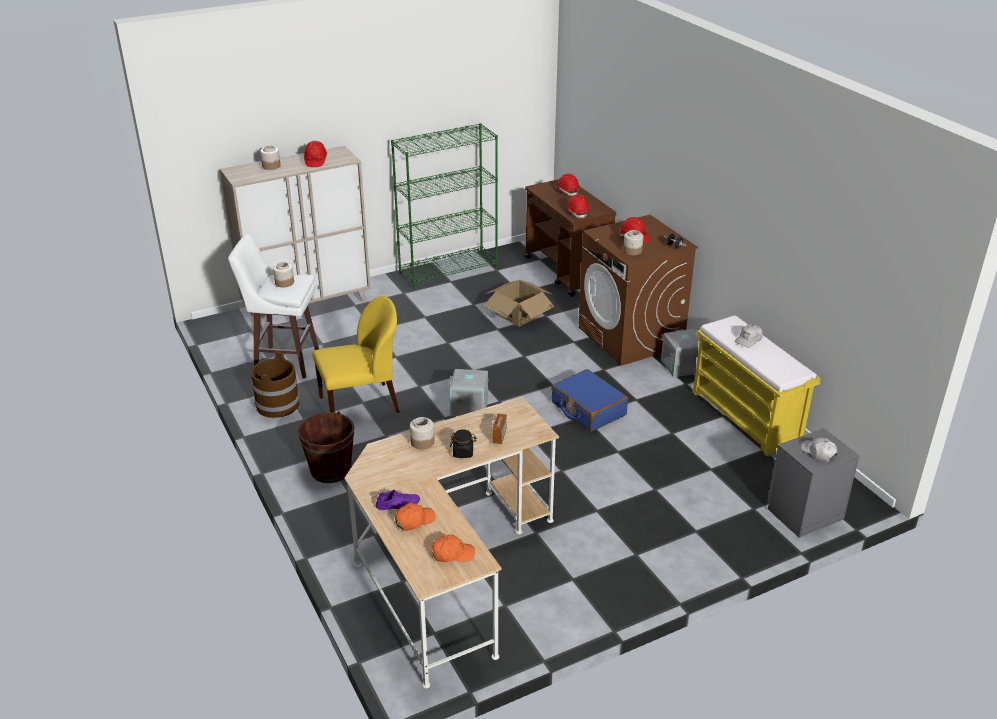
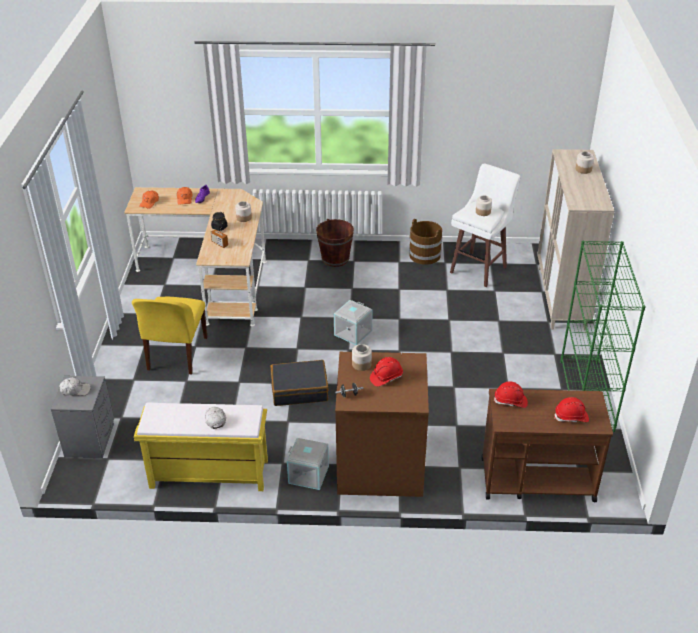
camera: 120 degrees right, 5 degrees up
red hard hat [304,141,327,167] -> none
yellow chair [313,296,400,413] -> yellow chair moved to [132,297,207,374]
cardboard box [484,280,554,327] -> none
blue suitcase [551,369,628,432] -> black suitcase [270,360,328,406]

